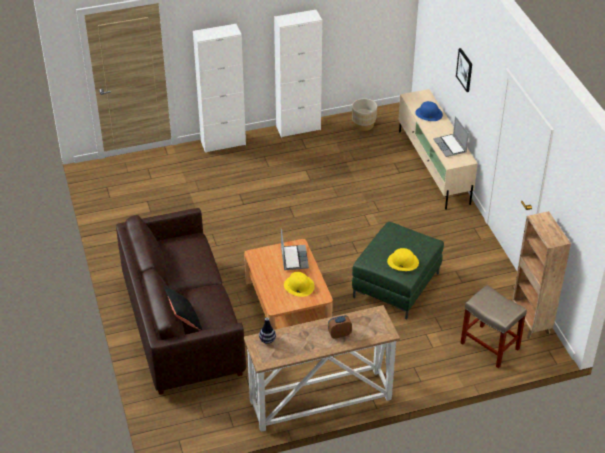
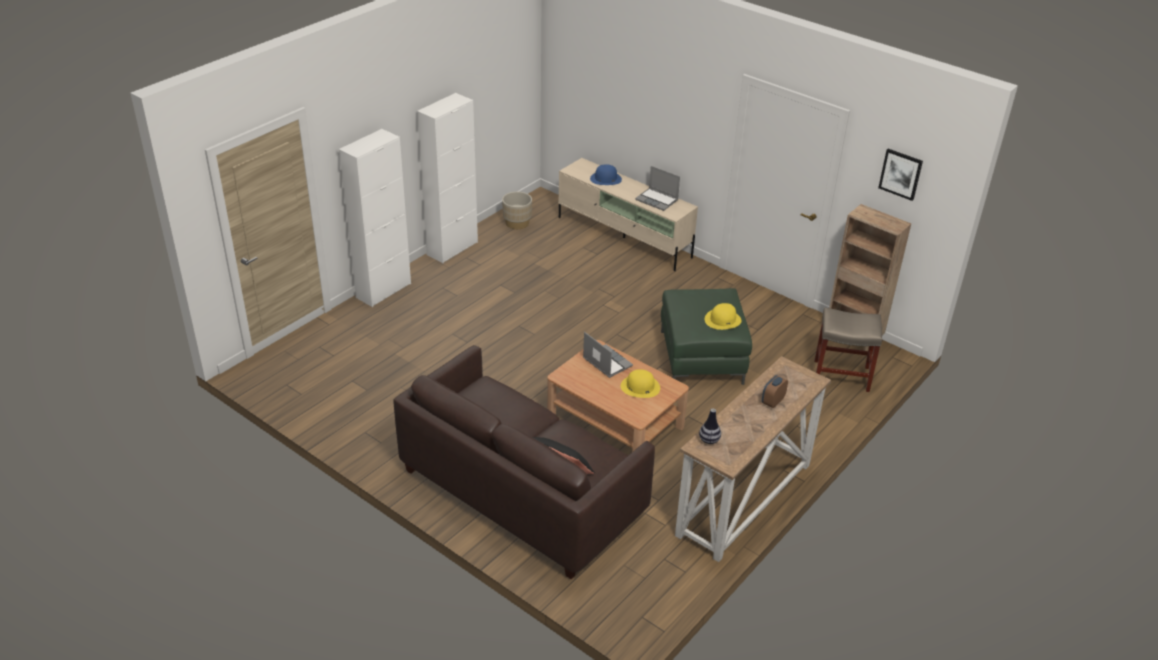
camera: 35 degrees left, 5 degrees down
picture [456,48,472,92] -> picture moved to [878,149,923,201]

